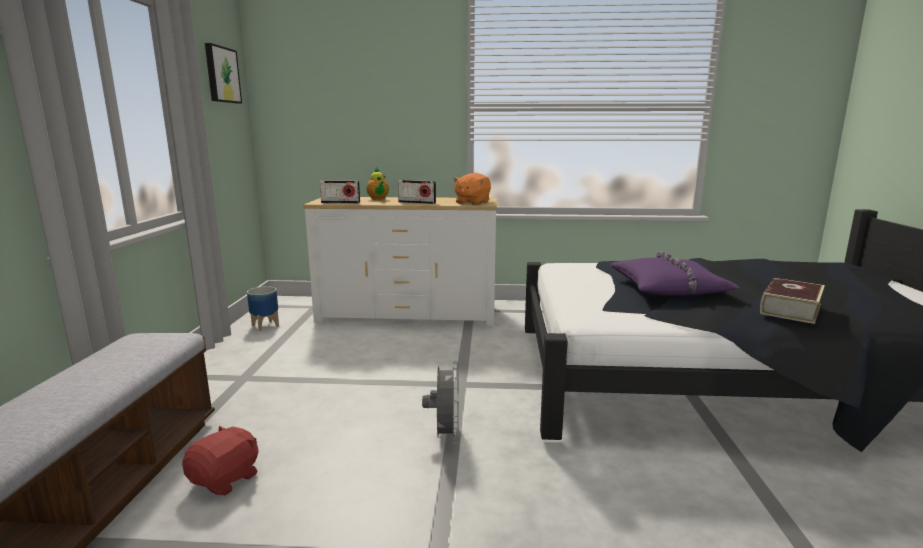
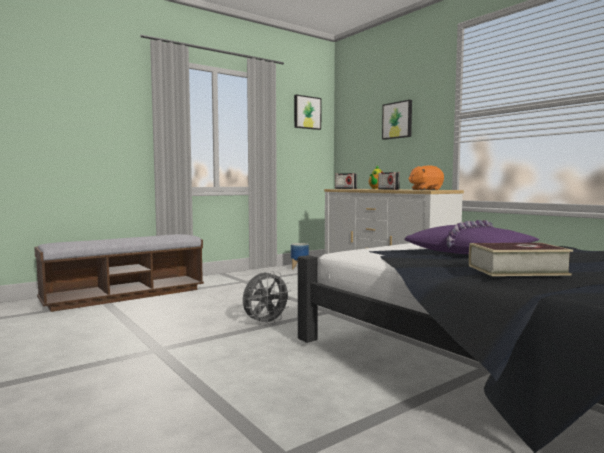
camera: 50 degrees right, 10 degrees down
red plush toy [182,426,259,496] -> none
none -> picture [382,100,412,140]

